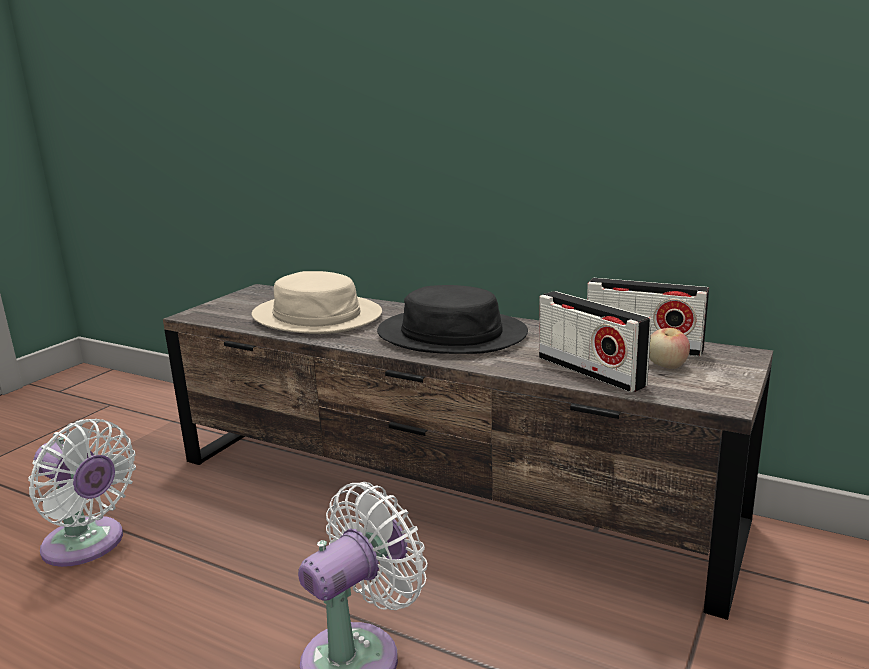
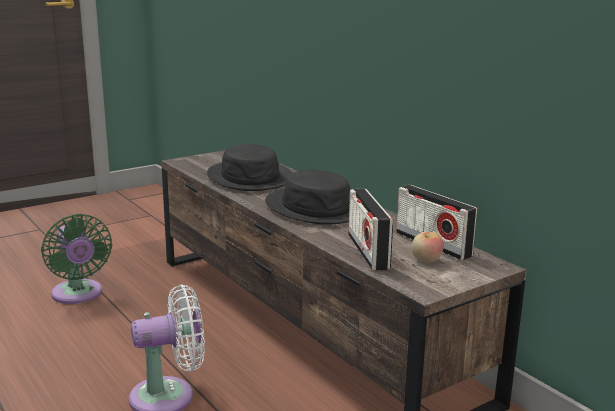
camera: 25 degrees right, 0 degrees up
white fan [28,419,136,567] -> green fan [41,214,112,304]
beige hat [251,271,382,334] -> black hat [207,144,292,191]

